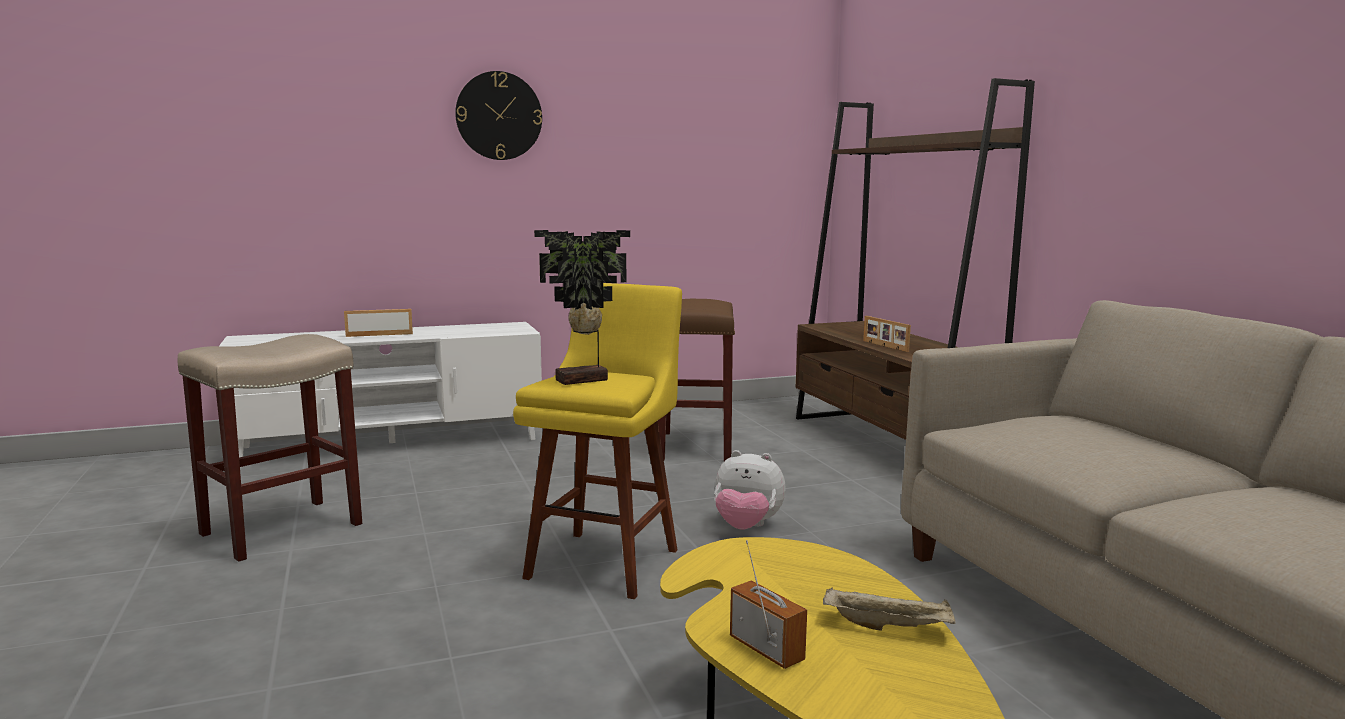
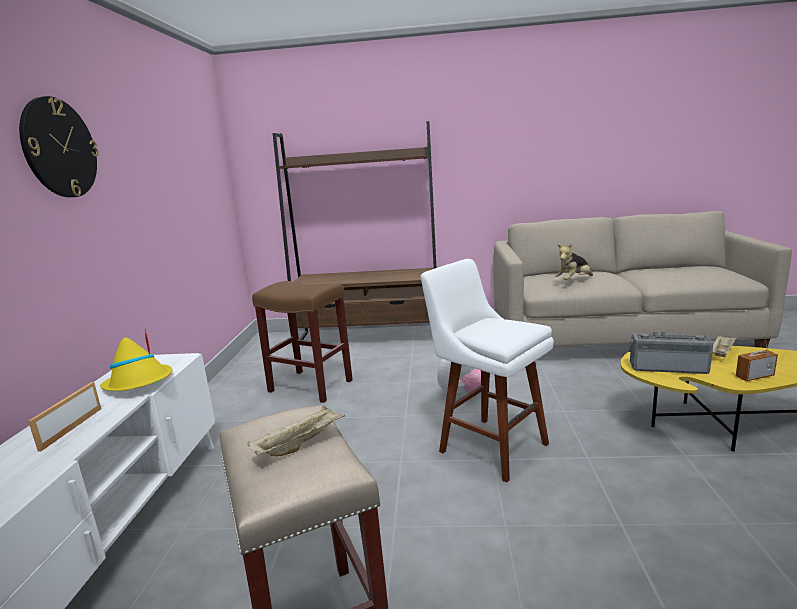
camera: 65 degrees left, 5 degrees up
yellow stool [513,283,682,599] -> white stool [421,259,554,483]
potted plant [534,230,630,385] -> none
picture frame [863,316,911,352] -> none
none -> yellow hat [100,329,172,391]
none -> beige tray [248,406,345,456]
none -> plush toy [555,243,593,280]
none -> radio [628,331,713,374]

